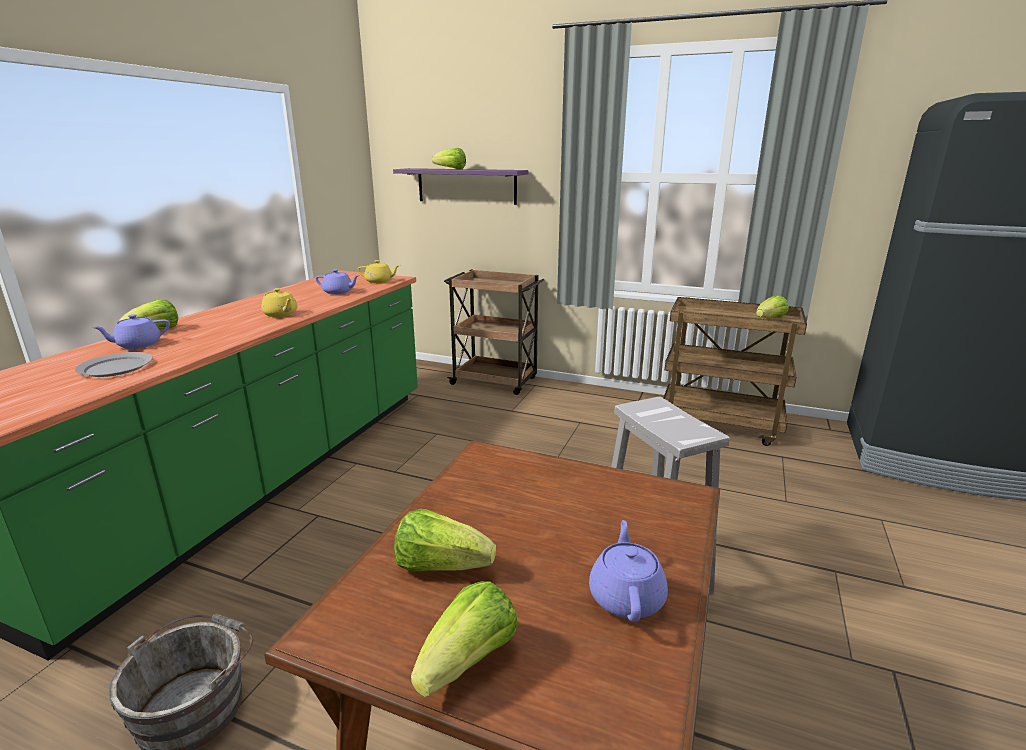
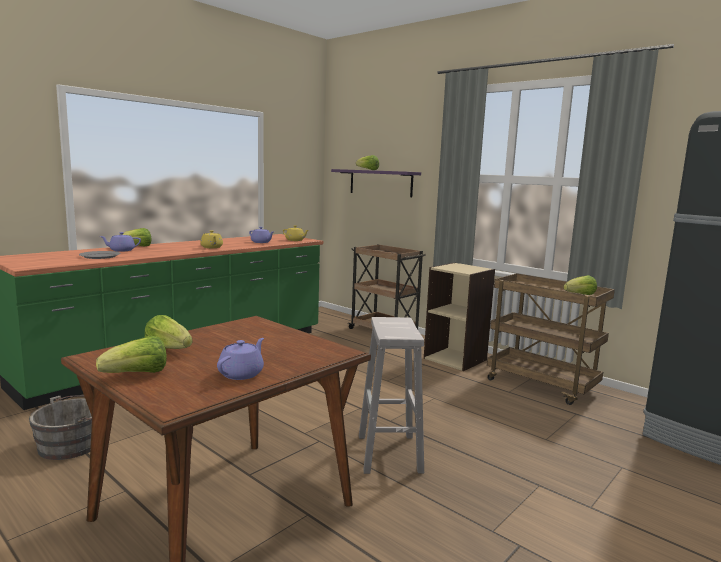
camera: 20 degrees right, 10 degrees down
none -> beige bookcase [424,263,495,371]

